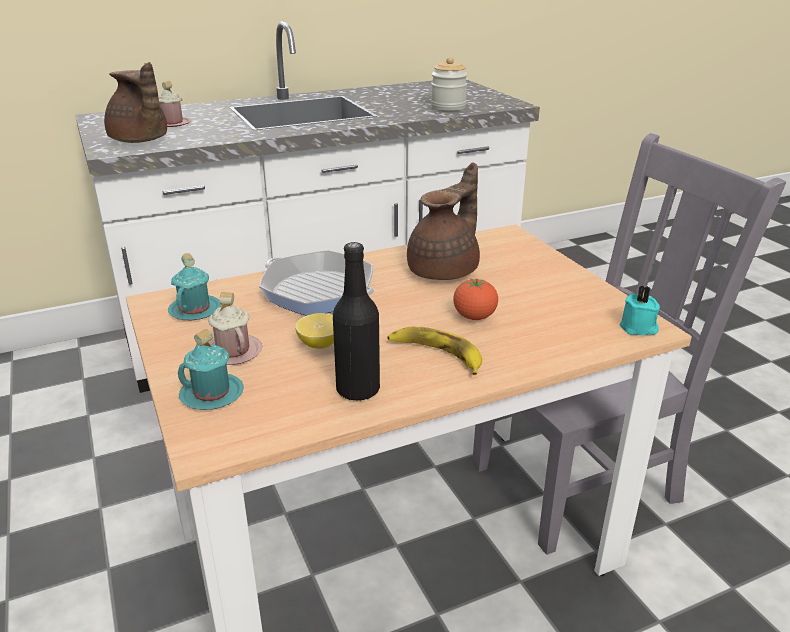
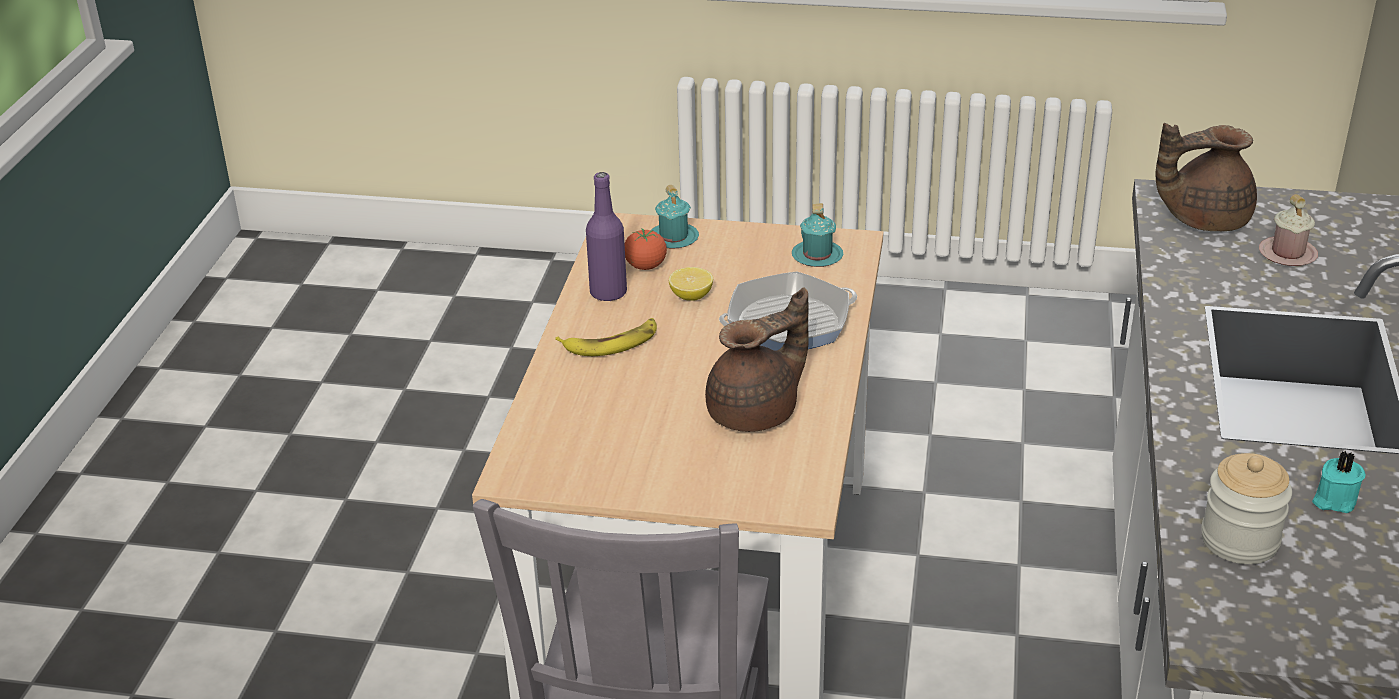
camera: 125 degrees right, 5 degrees up
pink mug [208,292,262,365] -> none
black bottle [333,242,380,401] -> purple bottle [586,172,627,301]
brown teapot [407,162,480,280] -> brown teapot turned 105 degrees counterclockwise [705,287,809,432]
tomato [453,279,498,320] -> tomato moved to [625,229,667,270]
turquoise candle [620,286,660,335] -> turquoise candle moved to [1312,451,1365,513]

